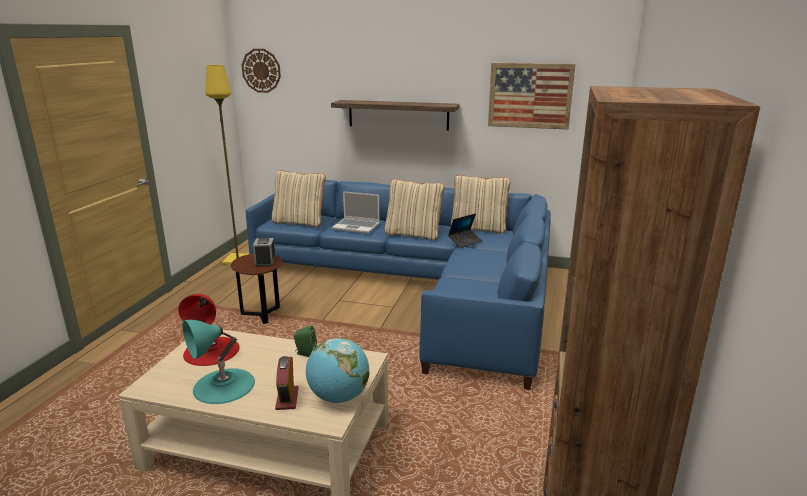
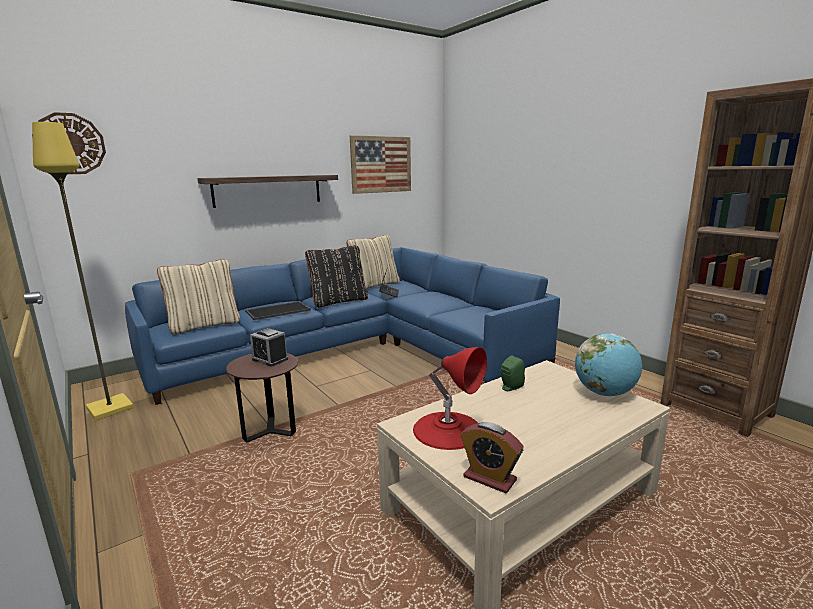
camera: 50 degrees left, 5 degrees down
turquoise table lamp [182,320,255,404] -> none
alarm clock [275,356,299,410] -> alarm clock moved to [461,422,524,493]
laptop [332,191,380,234] -> tray [245,301,311,320]
beige pillow [385,179,445,240] -> black pillow [305,245,368,308]

